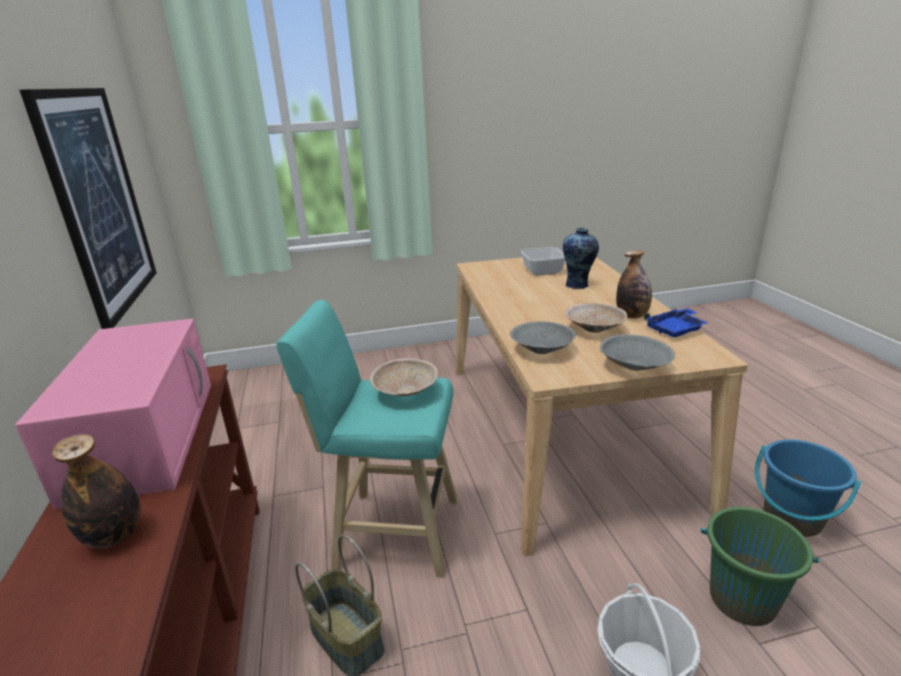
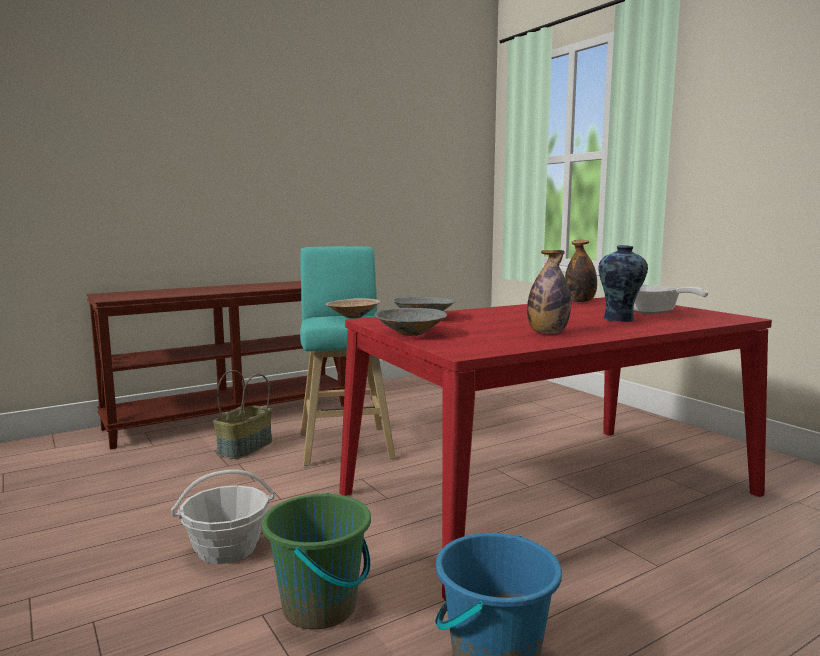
camera: 70 degrees right, 15 degrees down
pink microwave [15,319,211,509] -> none
picture [19,88,157,329] -> none
bottle [52,434,141,548] -> bottle moved to [565,240,597,302]
beige dining table [456,257,748,556] -> red dining table [339,297,772,601]
beige bowl [565,303,627,333] -> none
blue tray [643,308,708,337] -> none

